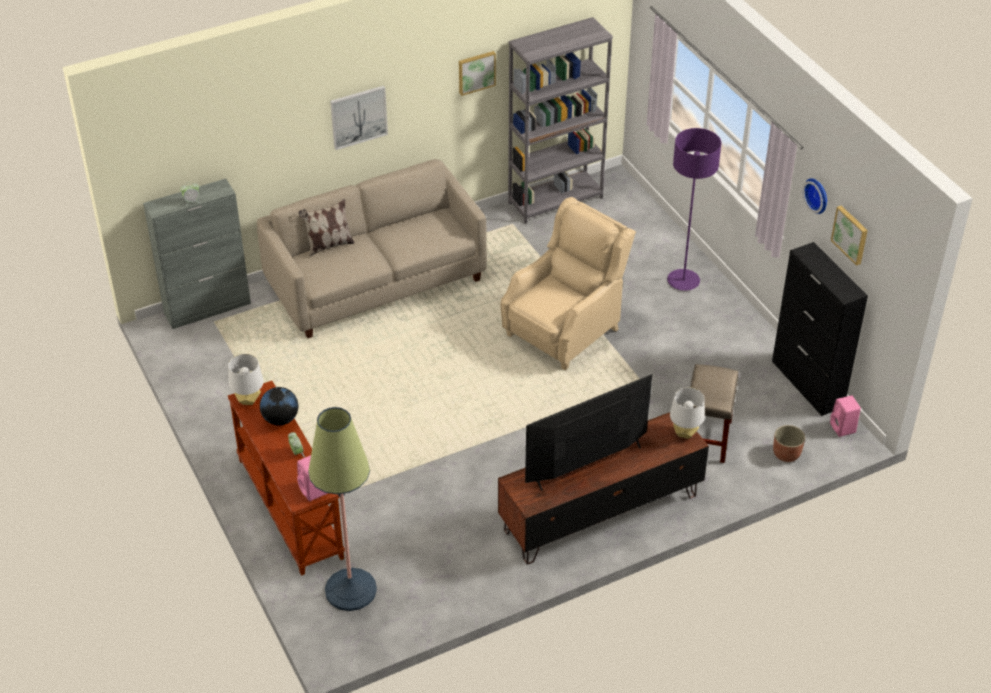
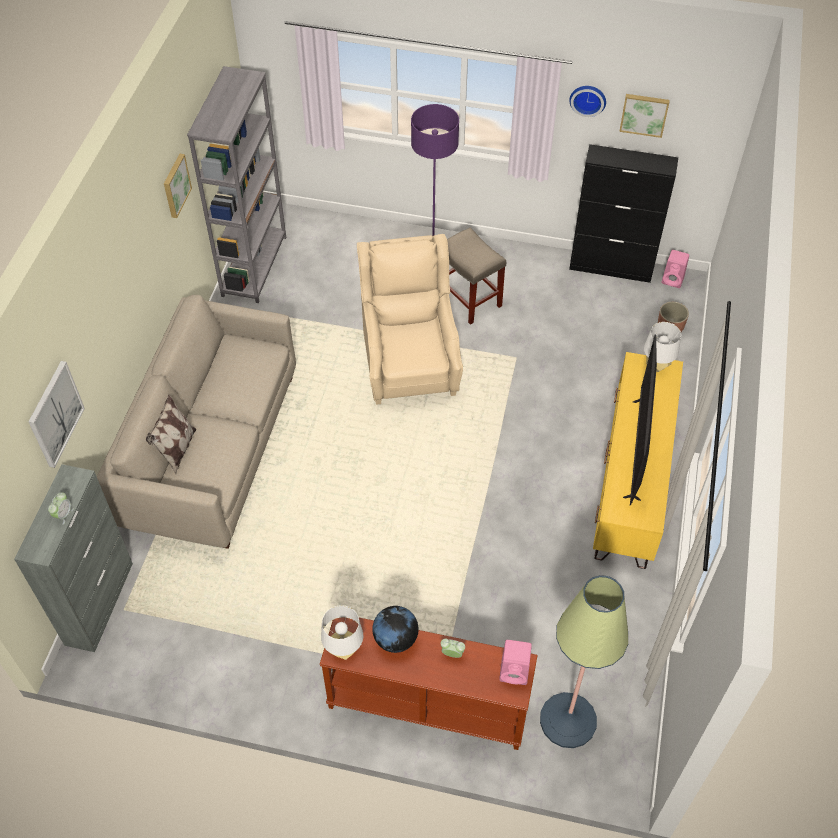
camera: 50 degrees left, 10 degrees up
picture [330,86,388,150] -> picture moved to [28,361,85,468]
brown tv stand [498,412,709,565] -> yellow tv stand [593,352,683,569]
beige stool [690,364,739,463] -> beige stool moved to [447,228,506,325]

